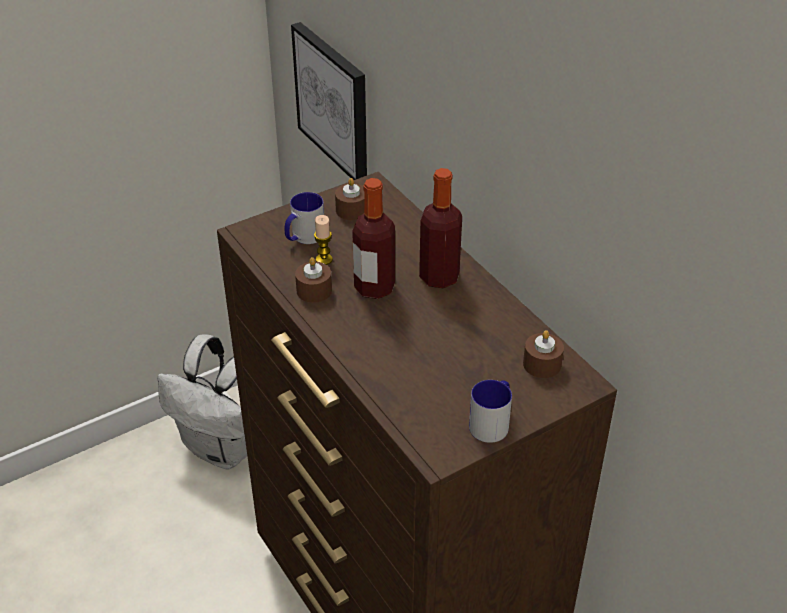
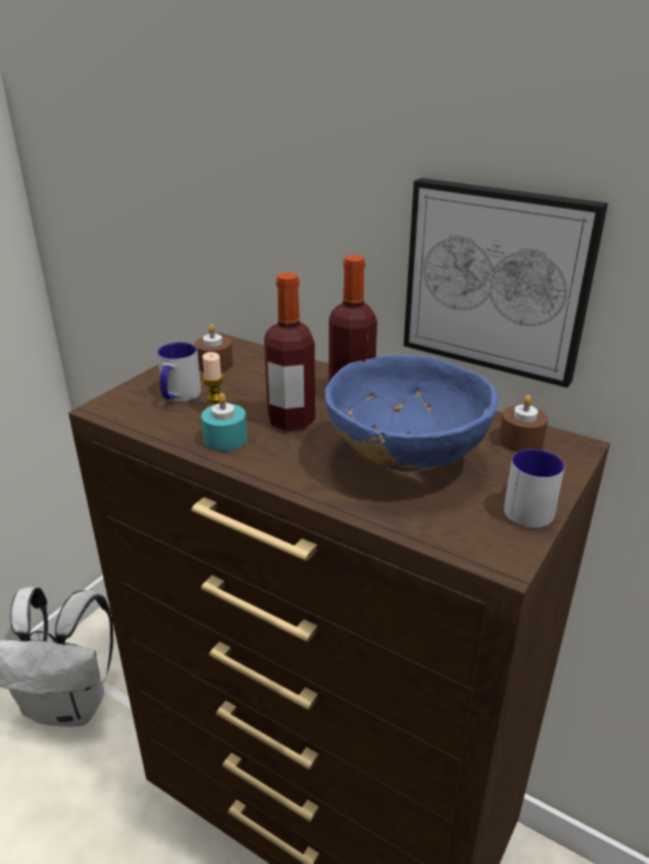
camera: 25 degrees left, 10 degrees down
picture [291,22,367,180] -> picture moved to [404,178,608,388]
brown candle [295,257,332,303] -> turquoise candle [201,393,247,451]
none -> blue bowl [325,355,499,472]

